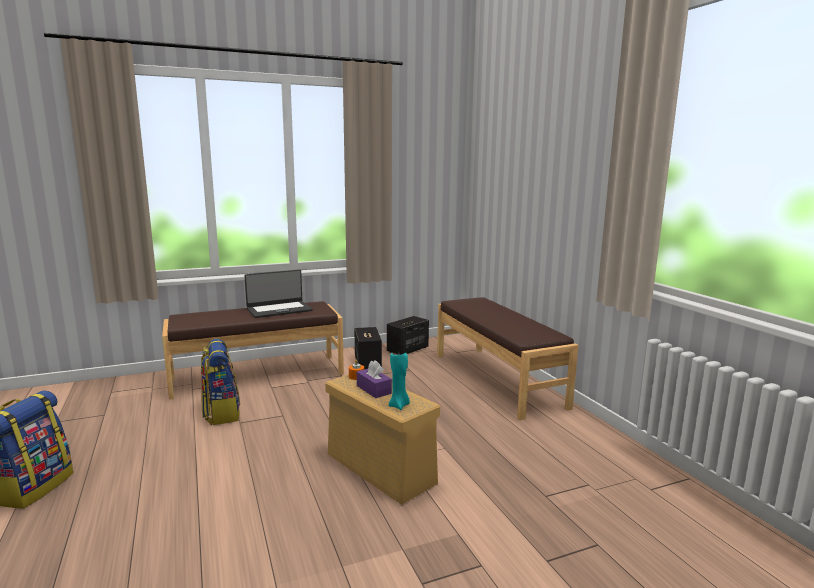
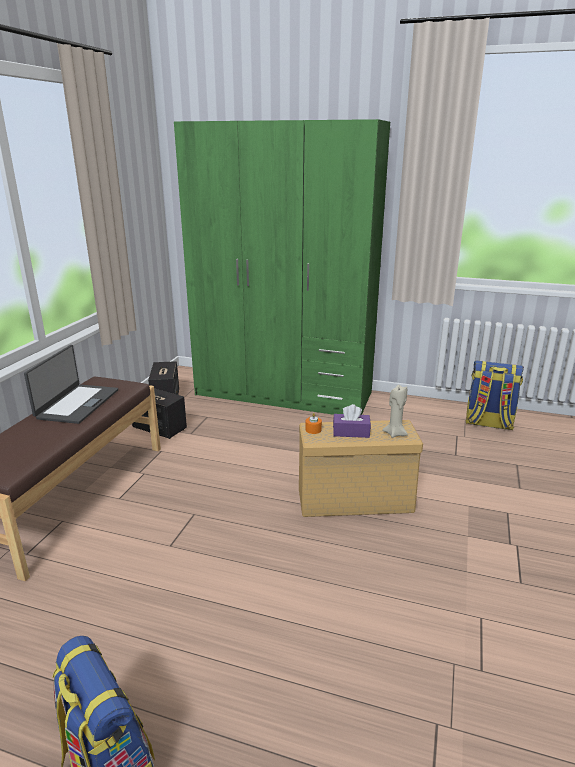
camera: 50 degrees left, 10 degrees up
backpack [201,339,240,425] -> backpack moved to [465,361,524,431]
turquoise candle [389,353,410,410] -> beige candle [382,385,408,438]
brown bench [437,297,578,420] -> green wardrobe [174,119,390,415]

